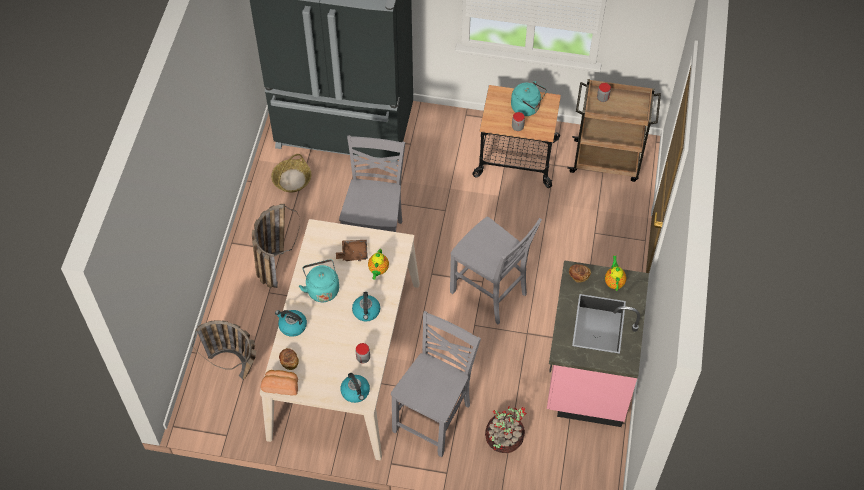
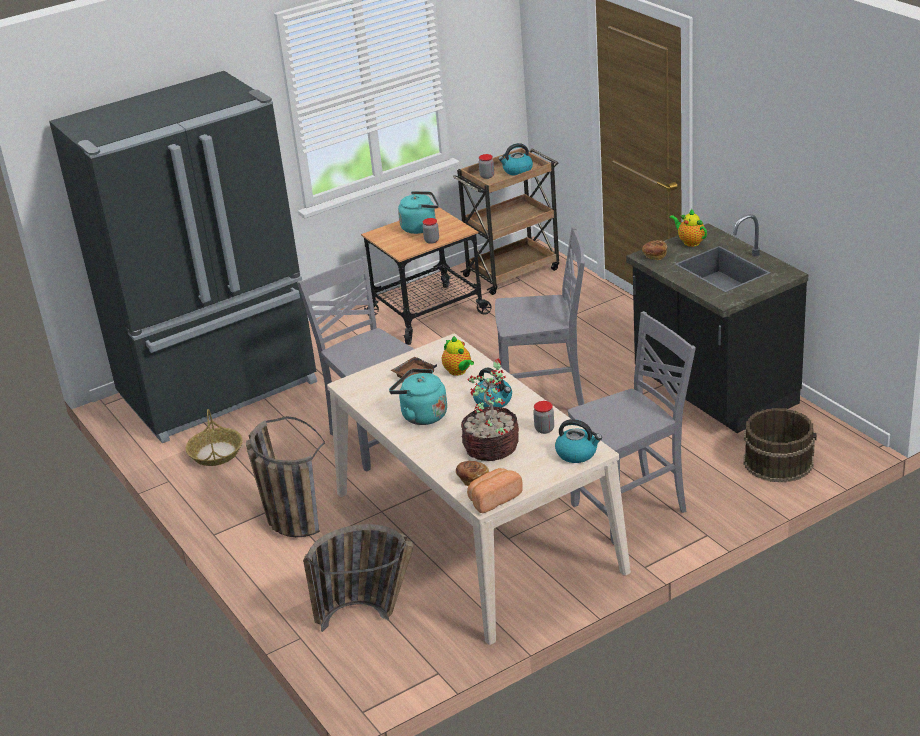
camera: 40 degrees left, 25 degrees down
kettle [275,310,307,337] -> kettle moved to [498,143,533,176]
grey chair [391,311,481,457] -> grey chair turned 75 degrees clockwise [568,311,696,544]
potted plant [485,406,526,453] -> potted plant moved to [461,358,519,461]
pink counter [547,260,649,427] -> black counter [626,214,808,433]
none -> brown bucket [743,408,817,482]

